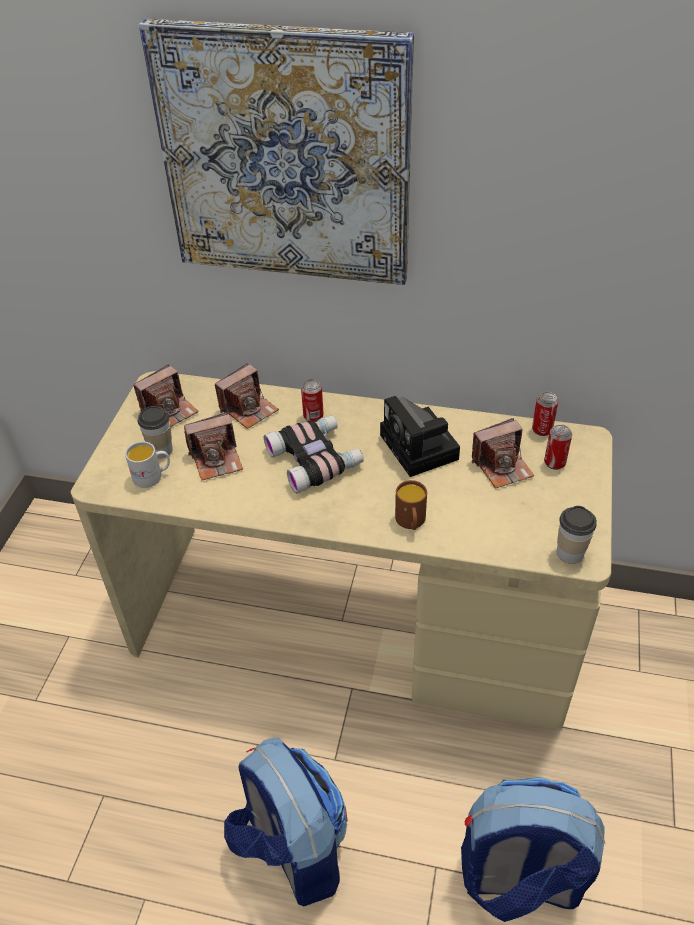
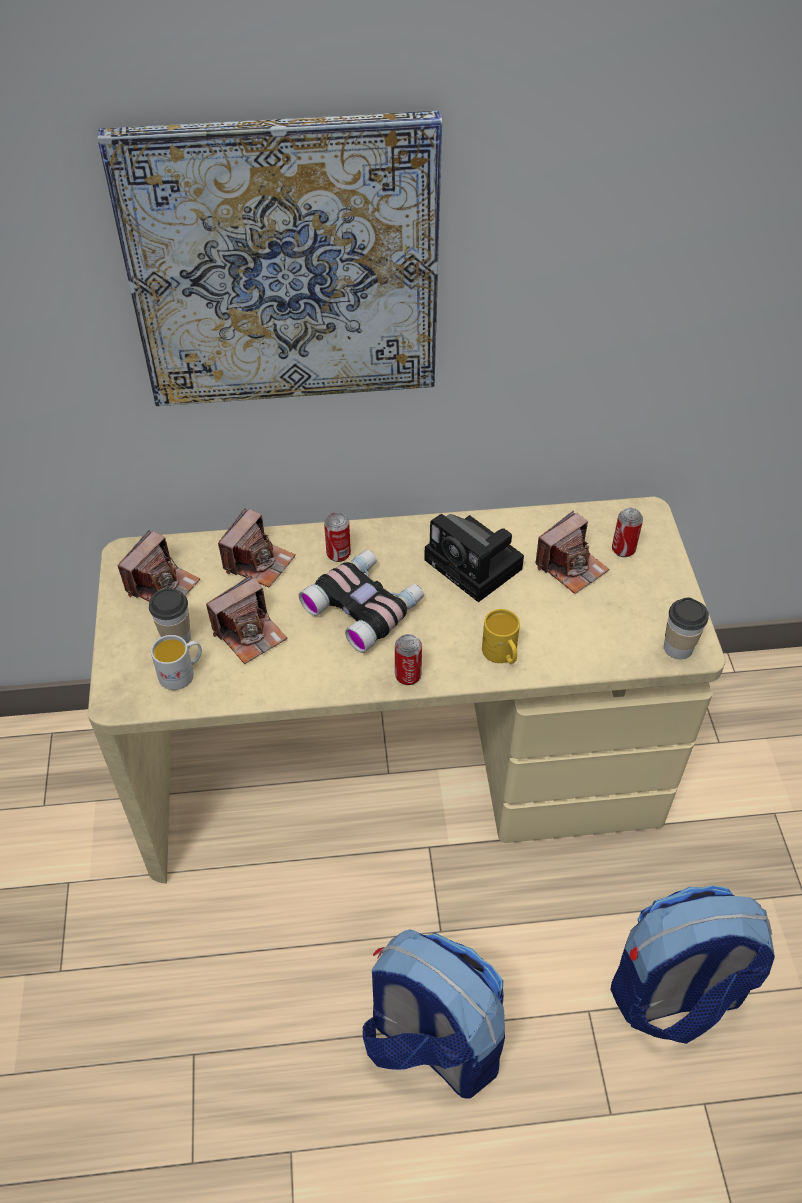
camera: 20 degrees left, 5 degrees up
brown mug [395,480,427,530] -> yellow mug [482,609,520,664]
can [532,392,559,436] -> can moved to [395,634,422,685]

